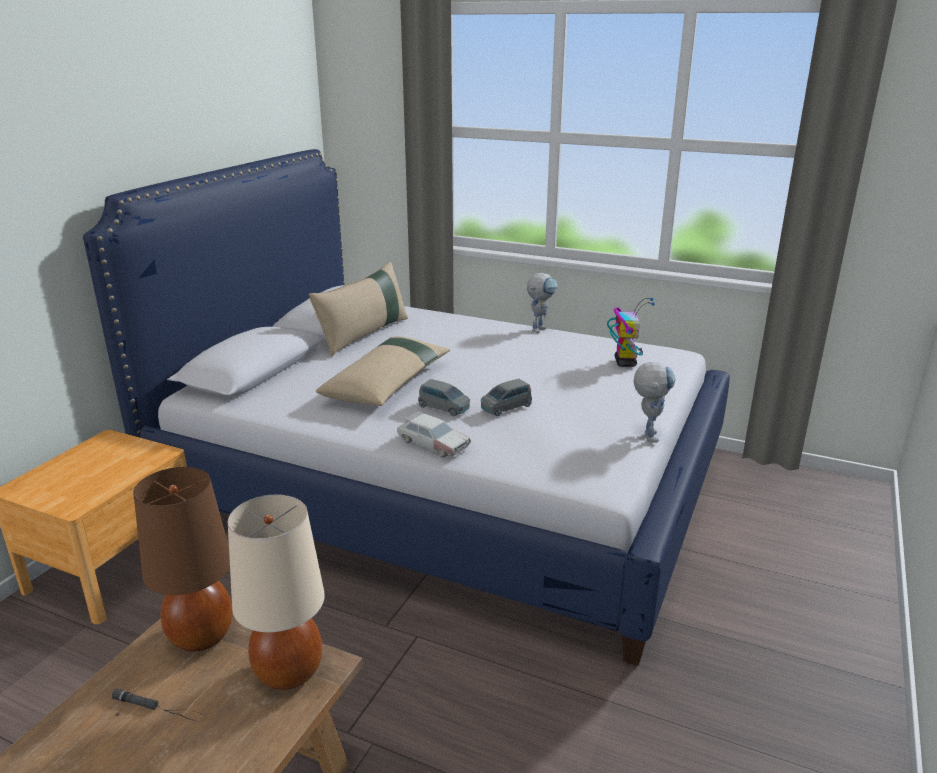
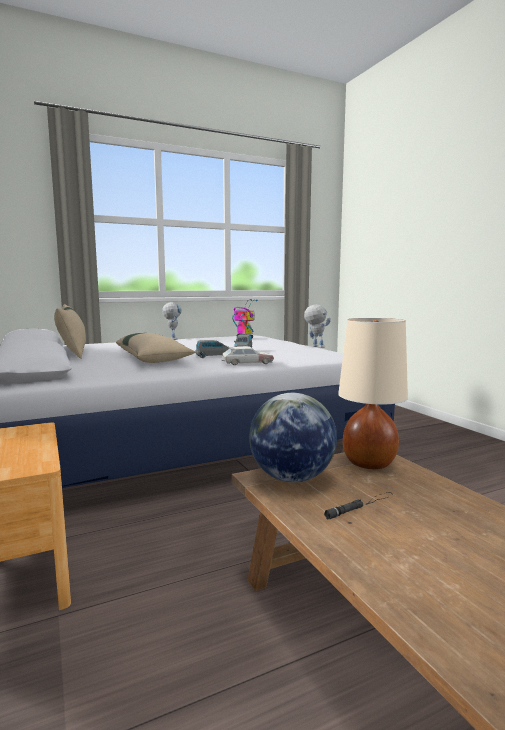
camera: 50 degrees left, 15 degrees down
brown table lamp [133,467,233,652] -> globe [249,393,337,483]

